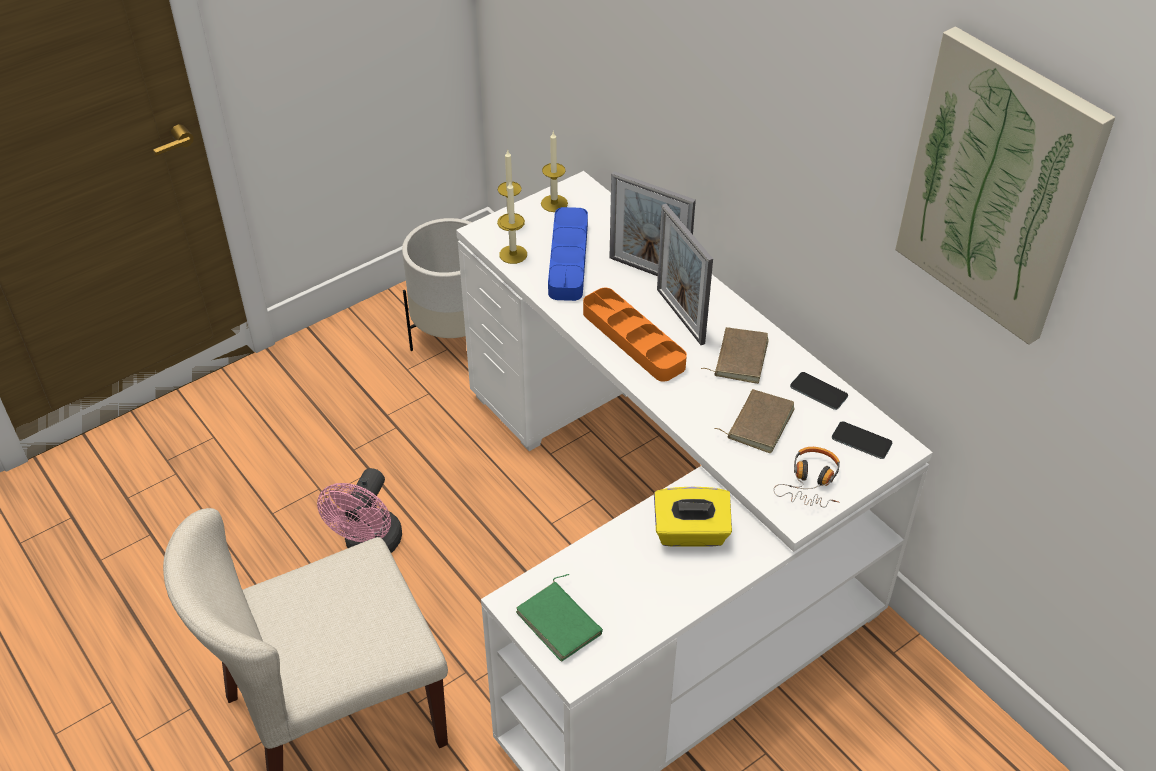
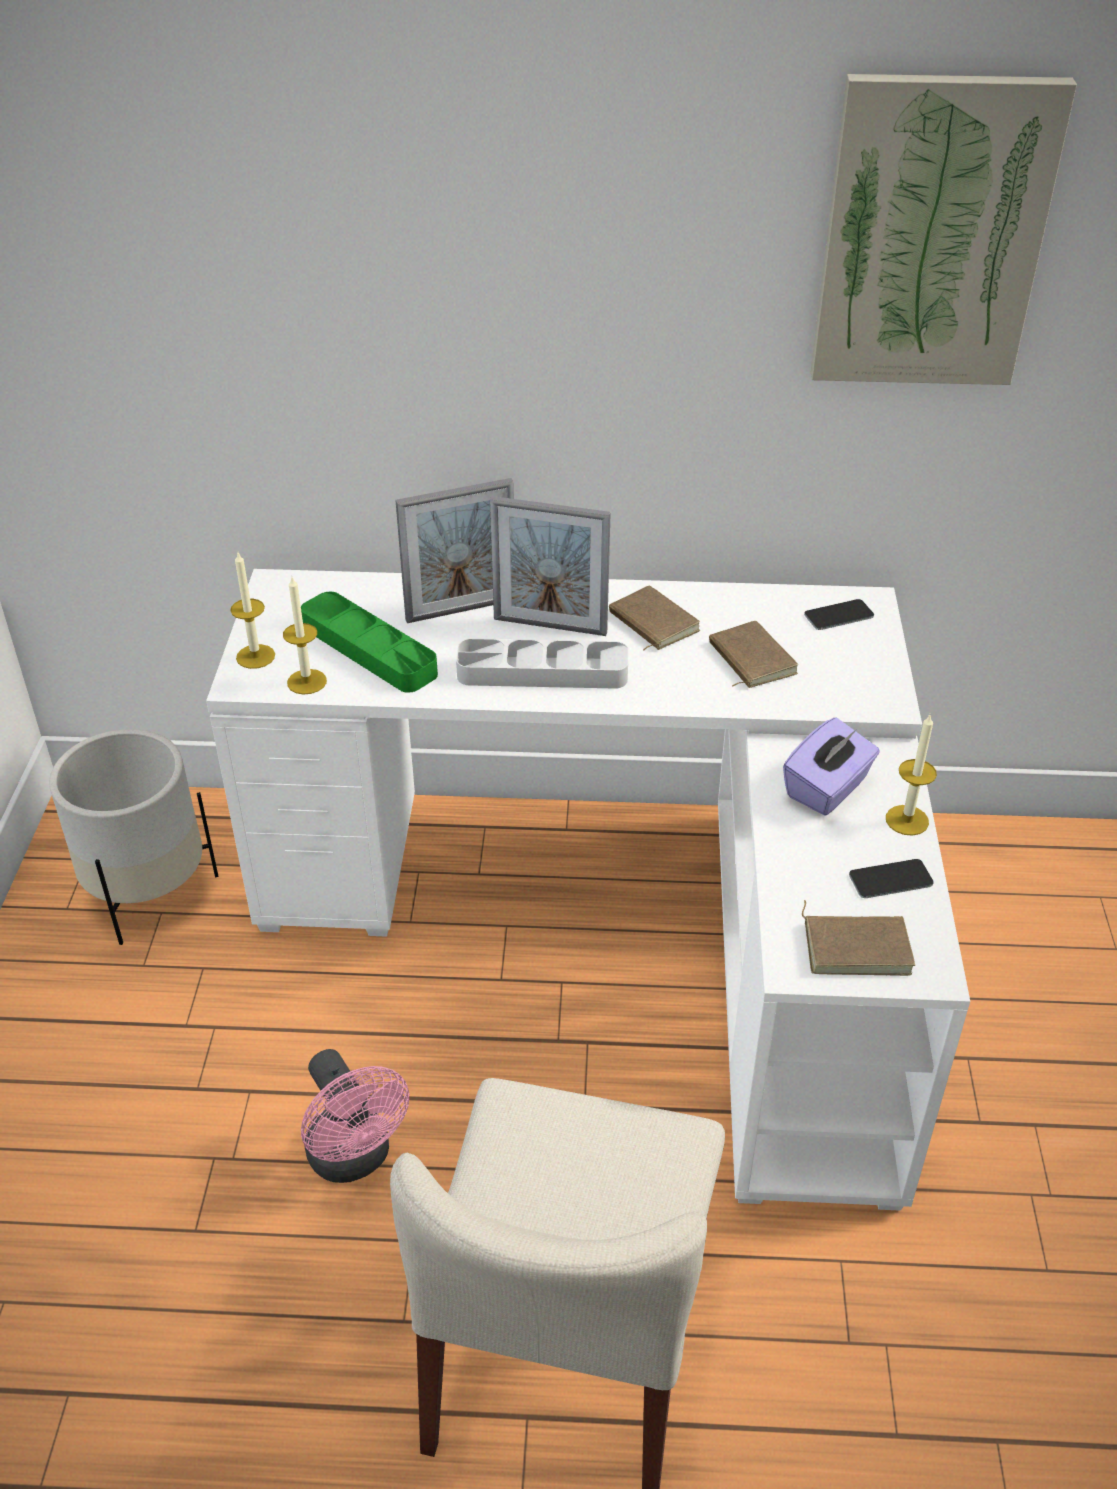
camera: 50 degrees left, 5 degrees down
green book [516,574,603,662] -> brown book [802,900,915,976]
candle [541,132,568,212] -> candle moved to [886,715,937,836]
blue tray [548,207,588,301] -> green tray [301,592,438,693]
orange tray [583,288,687,381] -> grey tray [456,639,628,689]
yellow tissue box [654,487,732,547] -> purple tissue box [783,718,880,816]
headphones [773,447,840,507] -> none
phone [790,372,848,410] -> phone moved to [849,859,934,898]

